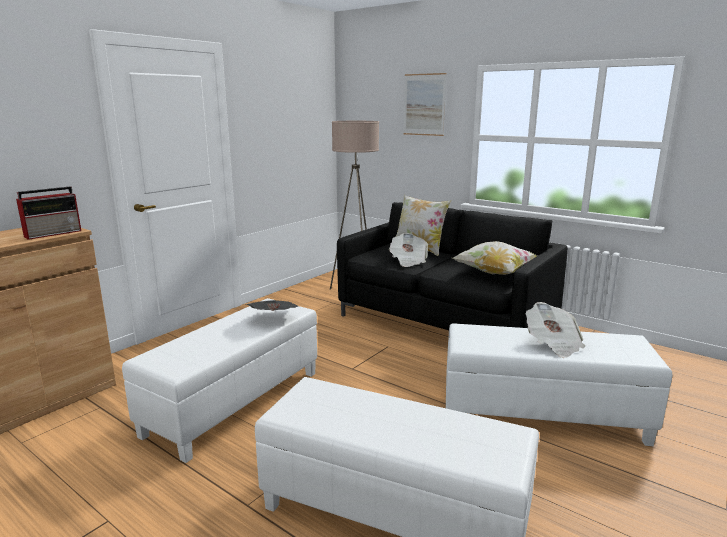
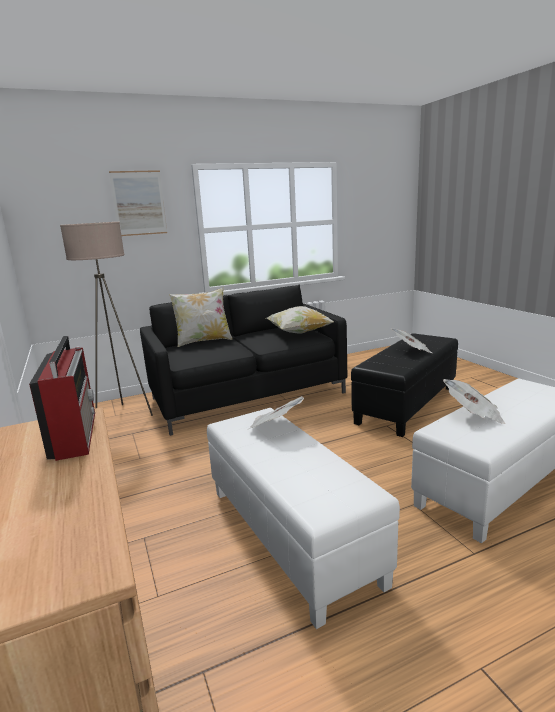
camera: 60 degrees left, 0 degrees up
newspaper [389,233,428,267] -> newspaper moved to [443,379,506,424]
white ottoman [446,323,672,446] -> black ottoman [351,333,458,437]

